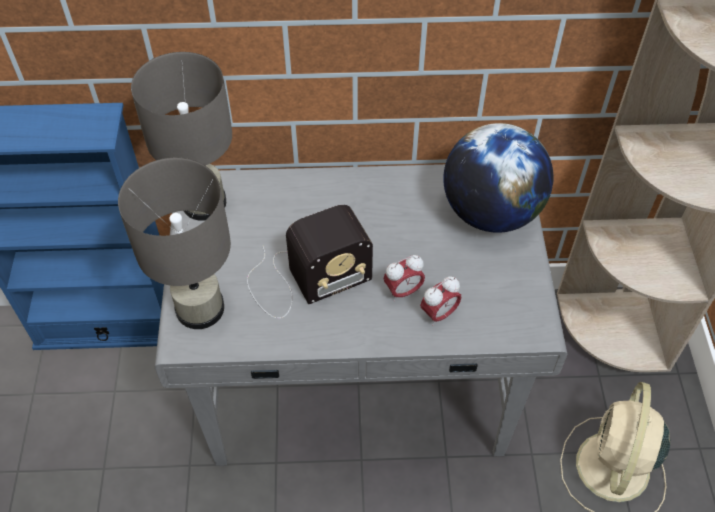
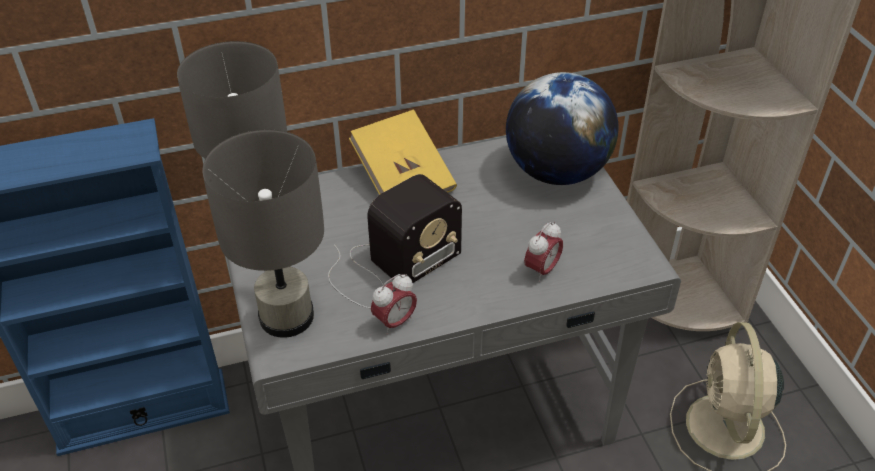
camera: 15 degrees left, 10 degrees down
alarm clock [383,255,425,301] -> alarm clock moved to [371,274,417,335]
none -> yellow book [349,110,457,195]

